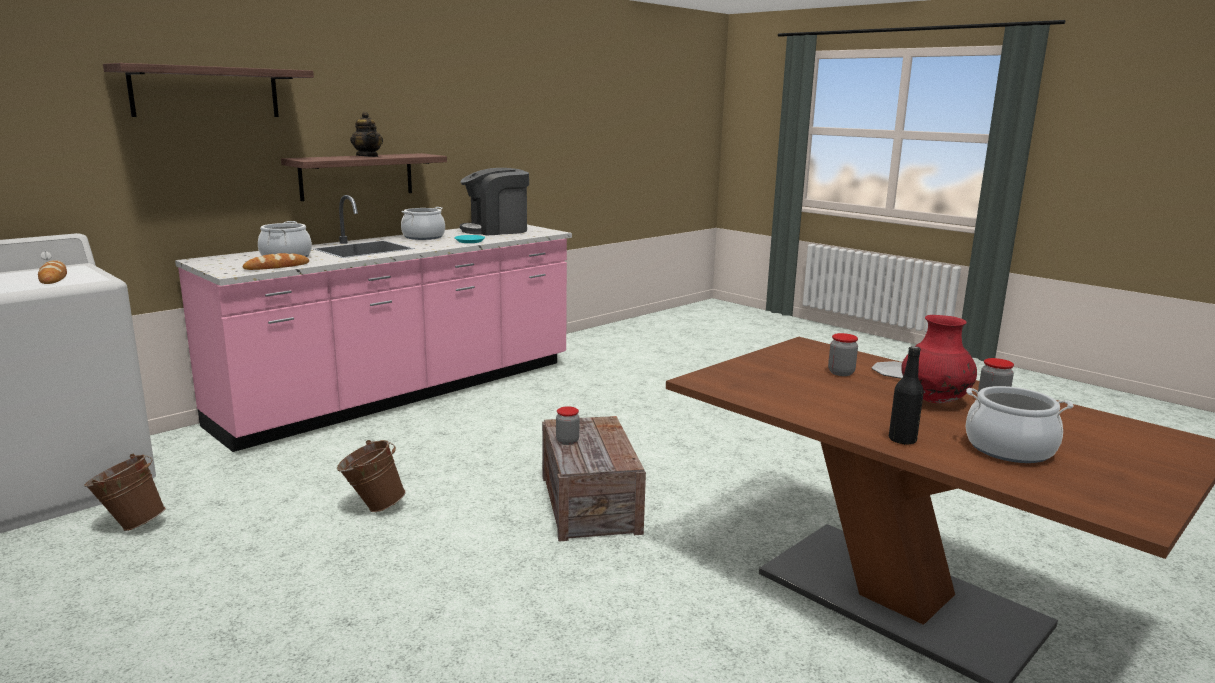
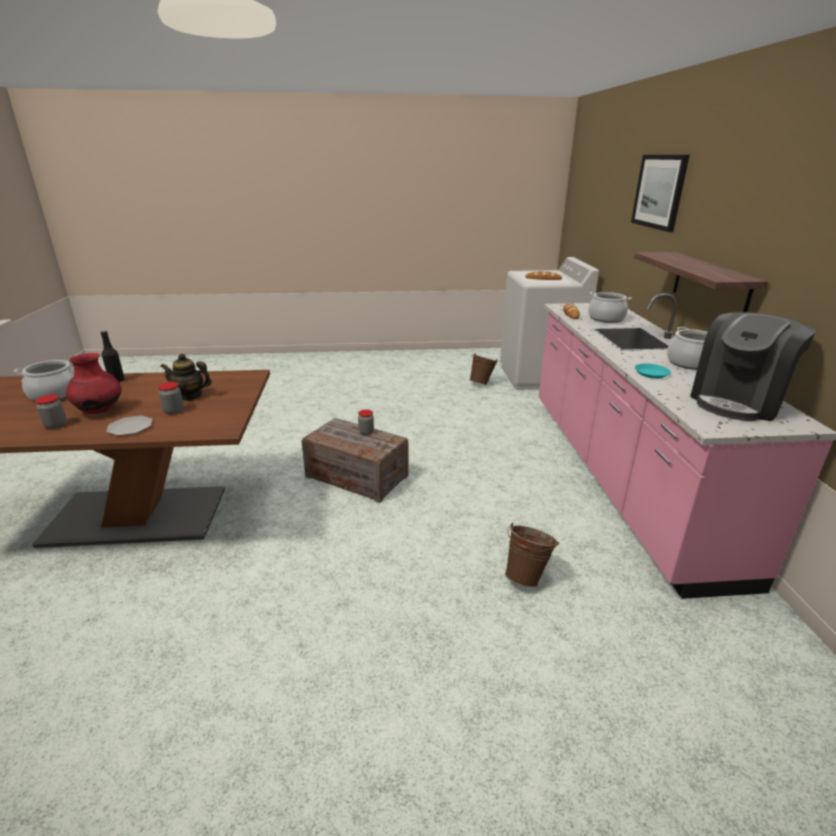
camera: 130 degrees right, 10 degrees up
shelf [103,63,314,117] -> picture [631,155,690,232]
brown bucket [337,440,406,512] -> brown bucket moved to [505,523,559,588]
teapot [350,112,383,157] -> teapot moved to [160,353,212,401]
coffee machine [460,168,529,235] -> coffee machine turned 150 degrees counterclockwise [690,312,816,421]

